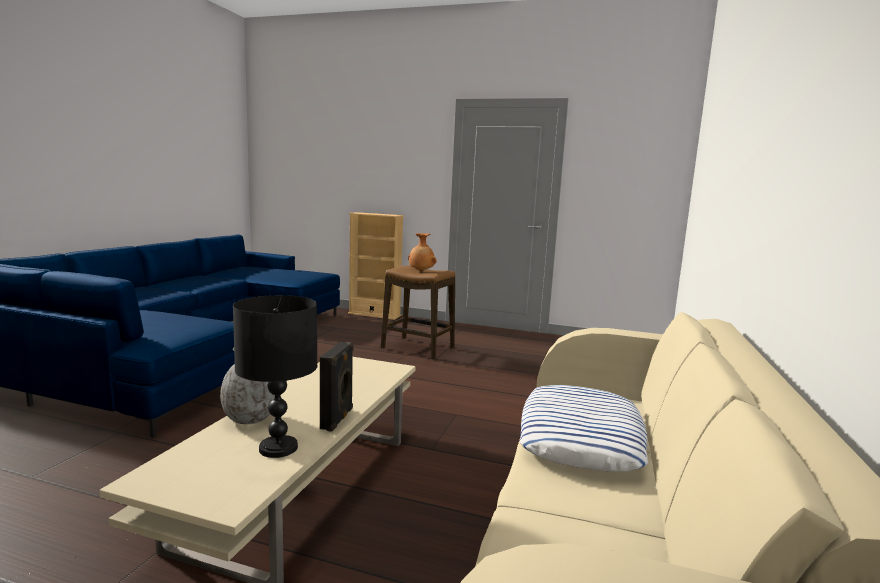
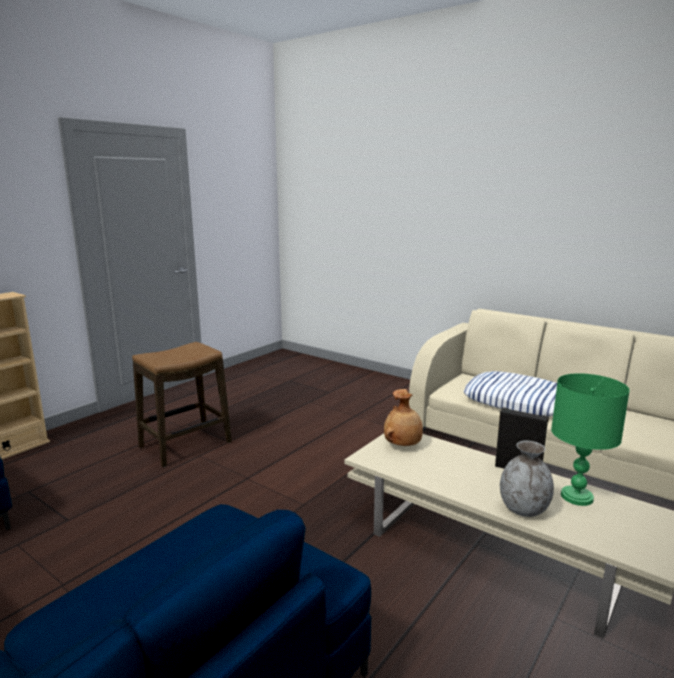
camera: 70 degrees left, 5 degrees up
black table lamp [233,295,318,458] -> green table lamp [551,373,630,506]
brown vase [408,233,437,271] -> brown vase moved to [384,389,423,446]

